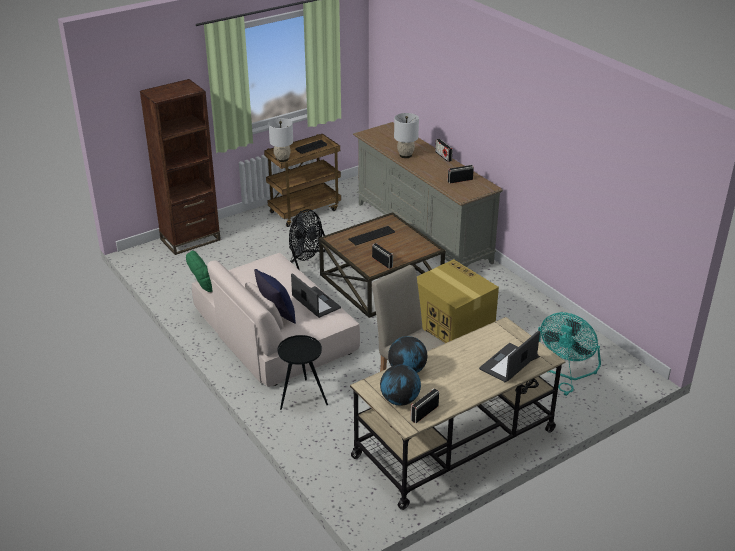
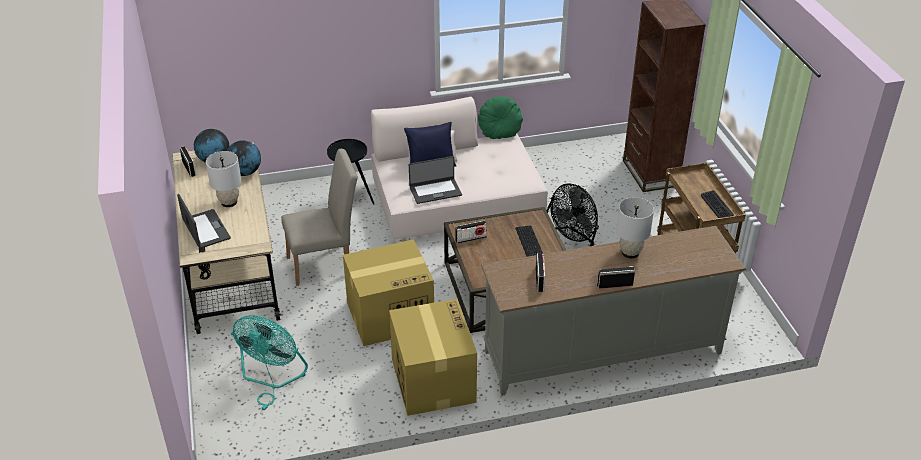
camera: 110 degrees right, 5 degrees up
white table lamp [268,118,293,162] -> white table lamp moved to [206,151,241,207]
turquoise fan [538,312,601,396] -> turquoise fan turned 120 degrees counterclockwise [231,315,308,410]
none -> cardboard box [389,299,477,416]

